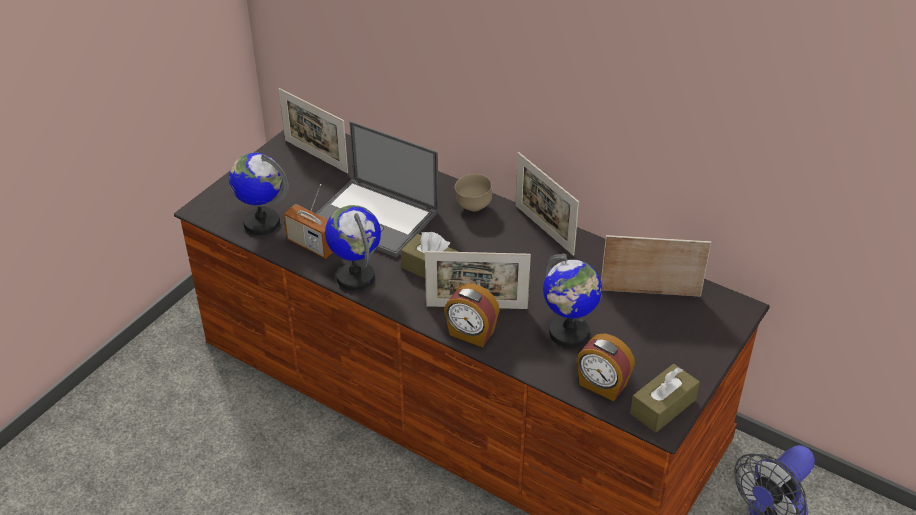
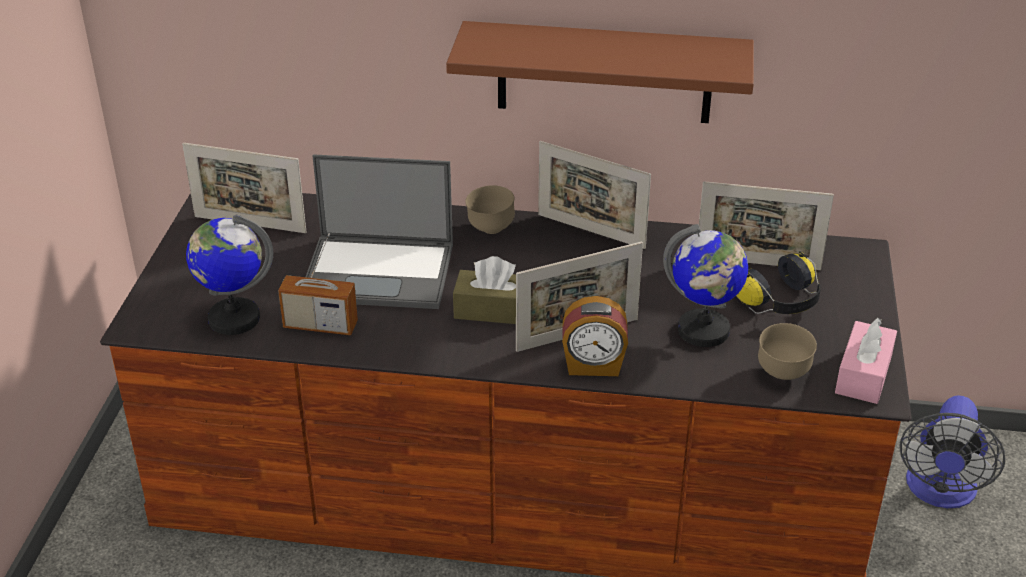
camera: 25 degrees left, 5 degrees down
globe [325,205,381,291] -> none
alarm clock [576,334,635,401] -> brown bowl [758,323,817,380]
picture frame [601,235,711,296] -> picture frame turned 150 degrees counterclockwise [699,181,834,270]
brown tissue box [630,364,700,433] -> pink tissue box [835,318,897,404]
none -> brown shelf [446,21,754,123]
none -> headphones [736,251,821,314]

